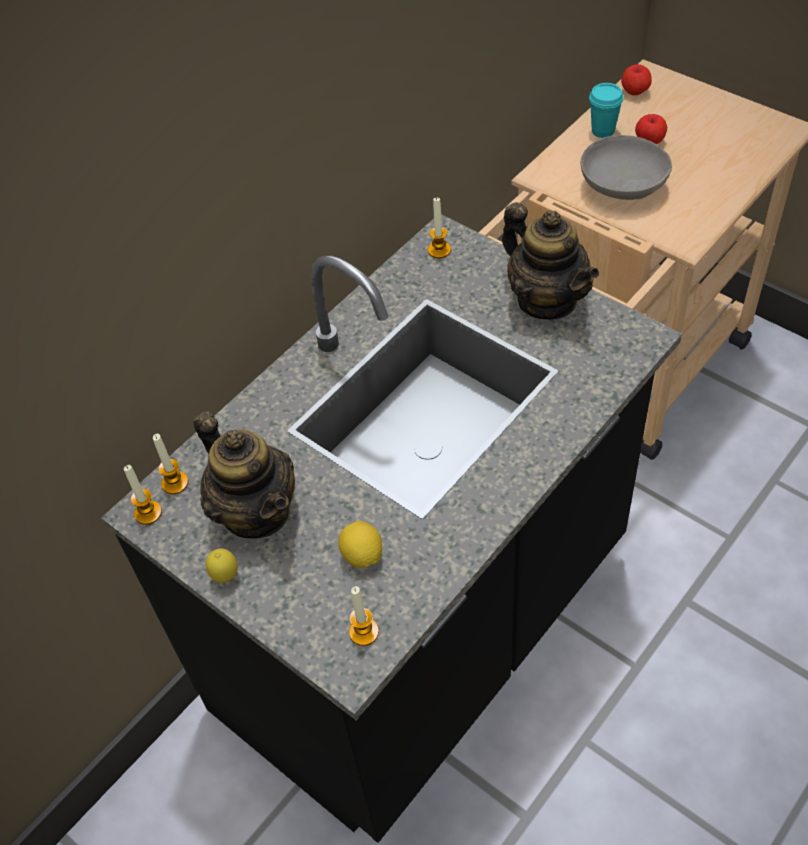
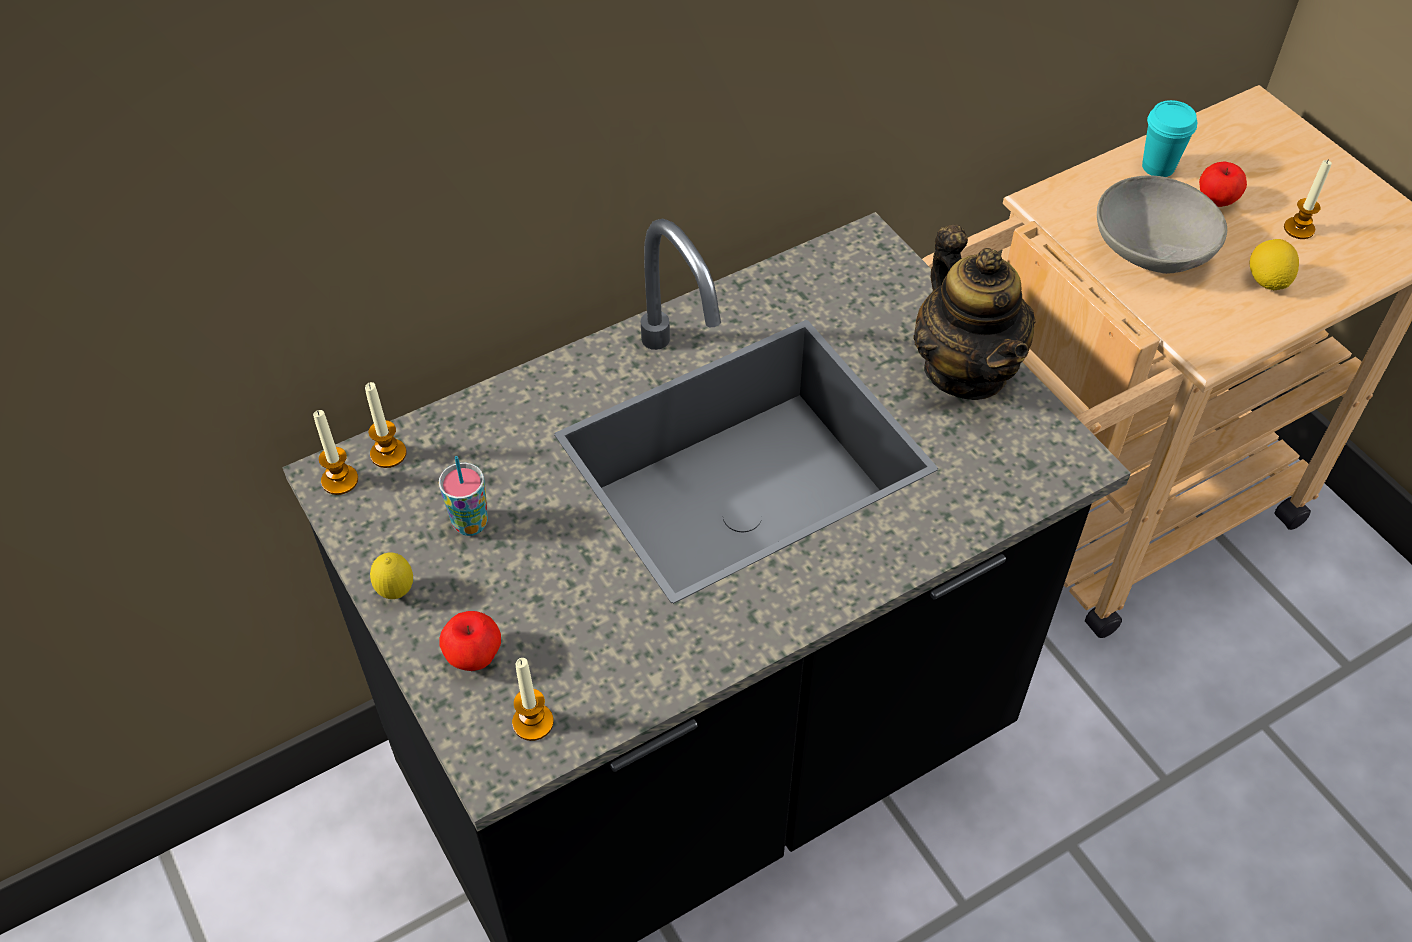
camera: 15 degrees right, 0 degrees up
teapot [194,411,295,539] -> cup [439,456,488,536]
lemon [338,521,382,568] -> lemon moved to [1250,239,1299,290]
candle [428,197,451,258] -> candle moved to [1284,160,1332,239]
apple [621,64,652,95] -> apple moved to [440,611,501,671]

